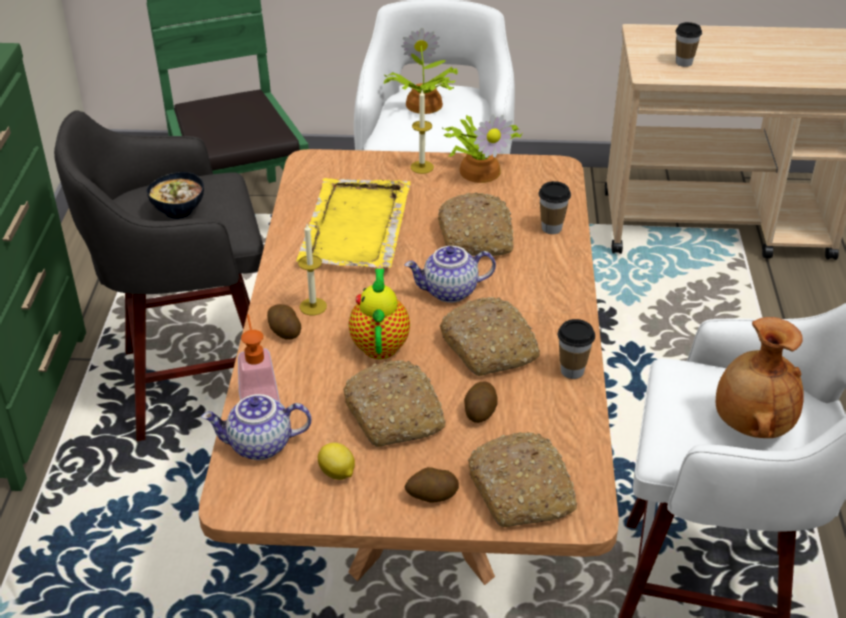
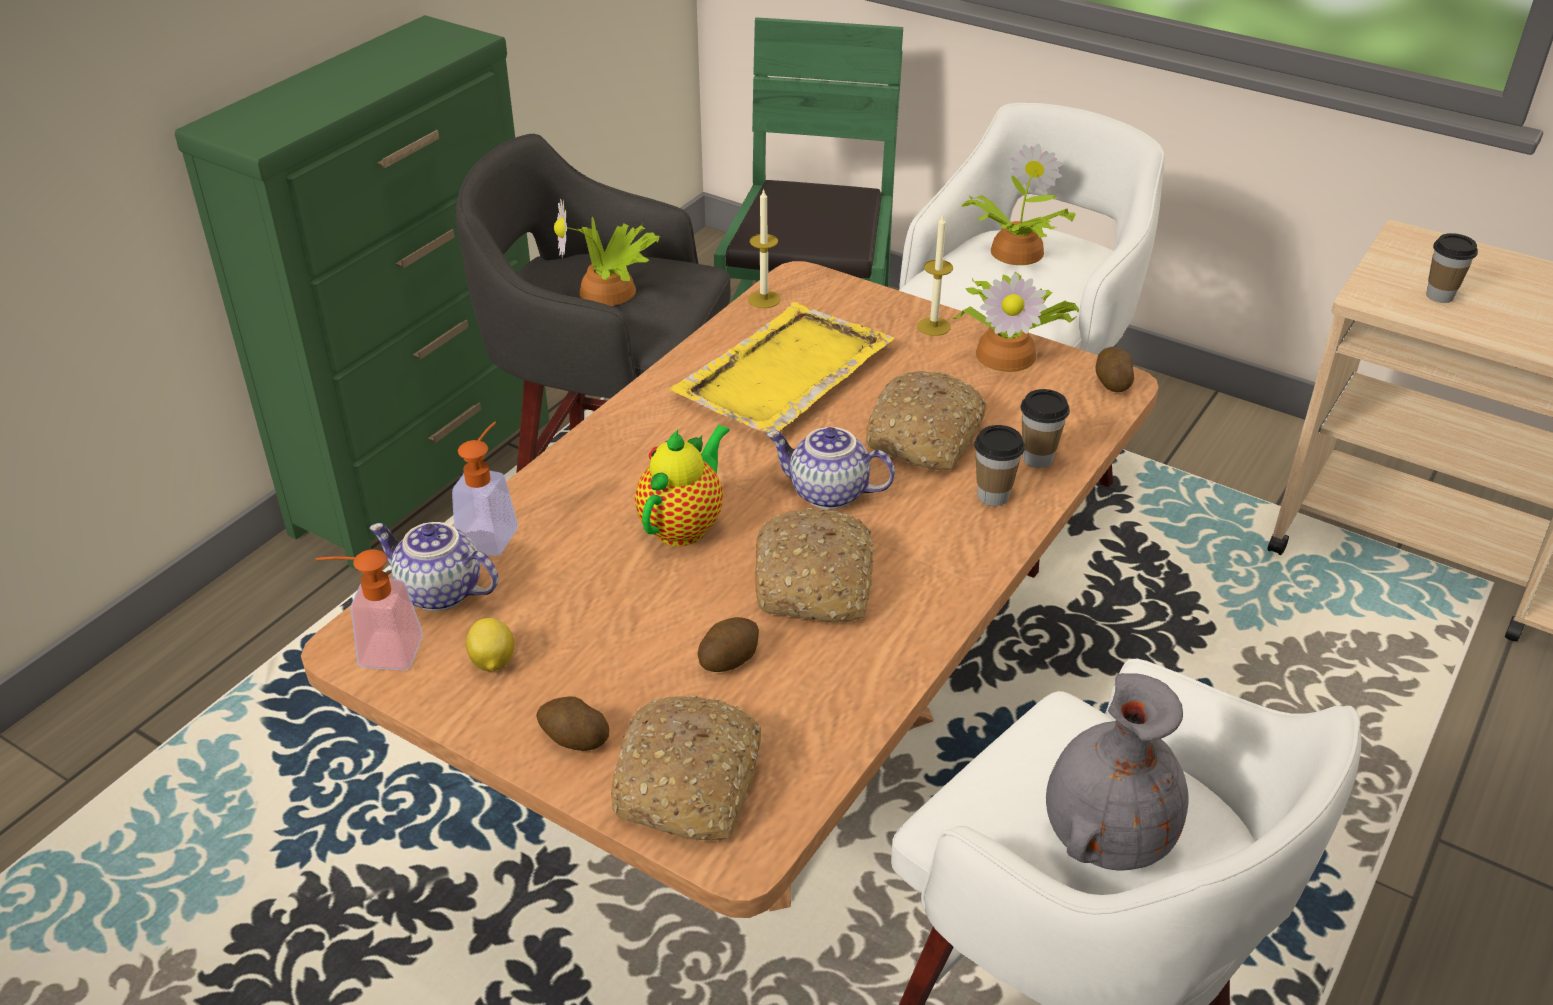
camera: 30 degrees right, 0 degrees up
bowl [147,172,204,219] -> potted plant [554,198,660,306]
potato [267,304,301,340] -> potato moved to [1096,347,1134,392]
candle [298,224,327,315] -> candle moved to [748,188,781,308]
bread [343,360,446,447] -> none
cup [558,319,595,379] -> cup moved to [974,425,1025,506]
brown vase [716,317,804,438] -> grey vase [1046,673,1189,870]
none -> soap dispenser [316,549,423,670]

